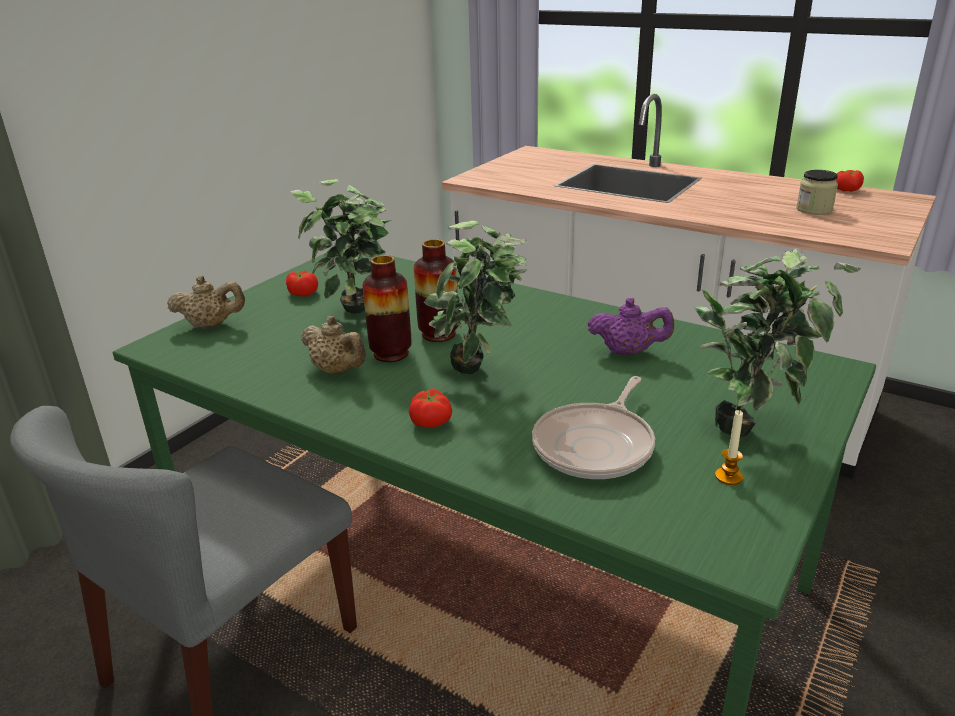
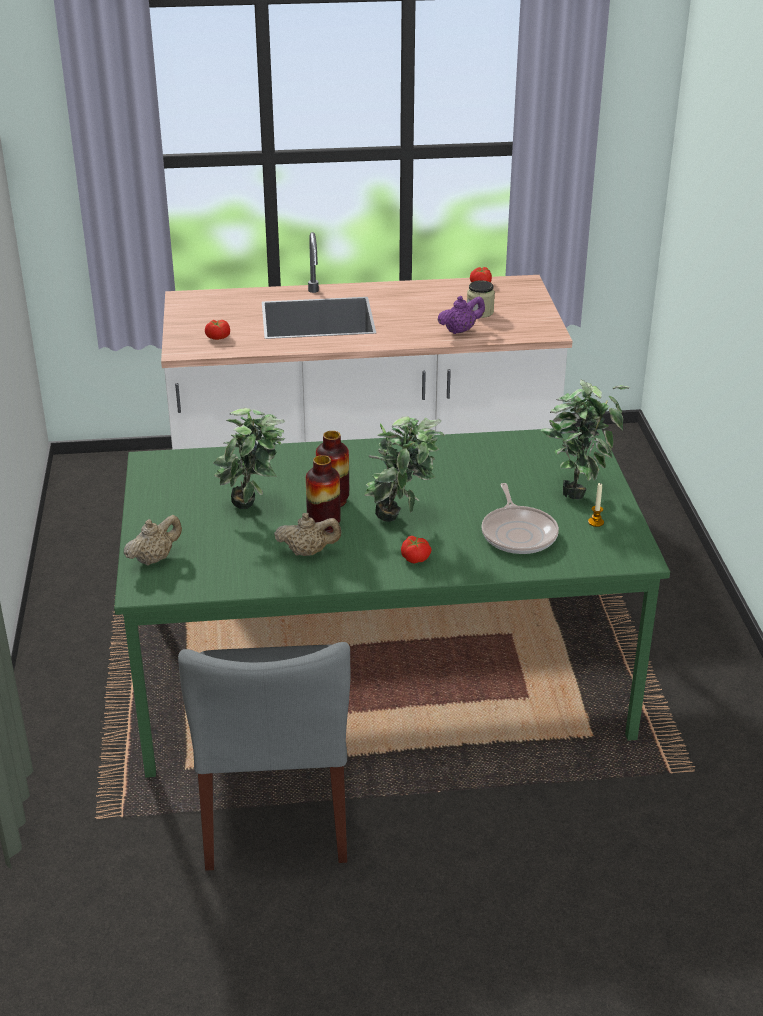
camera: 40 degrees left, 5 degrees up
tomato [286,271,318,297] -> tomato moved to [205,320,230,340]
purple teapot [588,298,674,355] -> purple teapot moved to [437,296,485,334]

